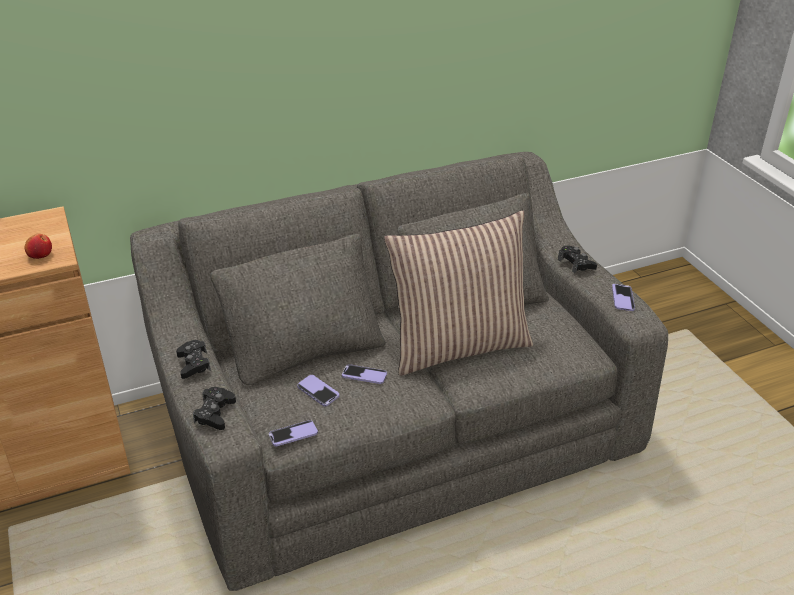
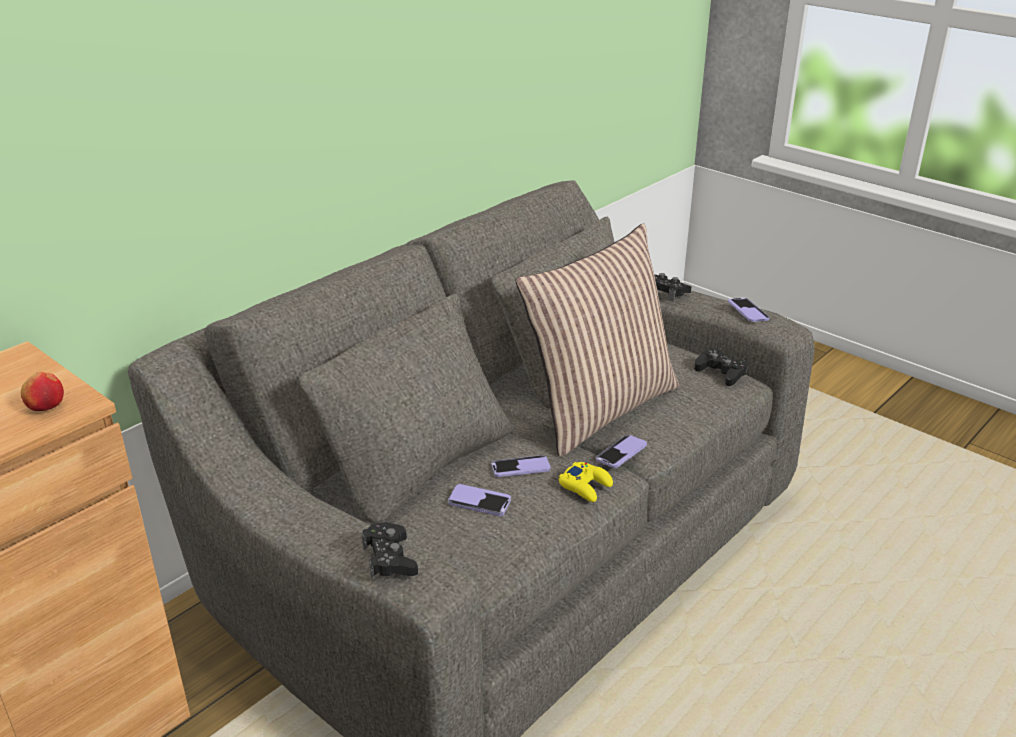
camera: 25 degrees left, 5 degrees down
black game controller [176,340,211,379] -> black game controller moved to [694,348,748,386]
phone [269,420,318,446] -> phone moved to [596,435,647,468]
none -> yellow game controller [559,462,613,502]

